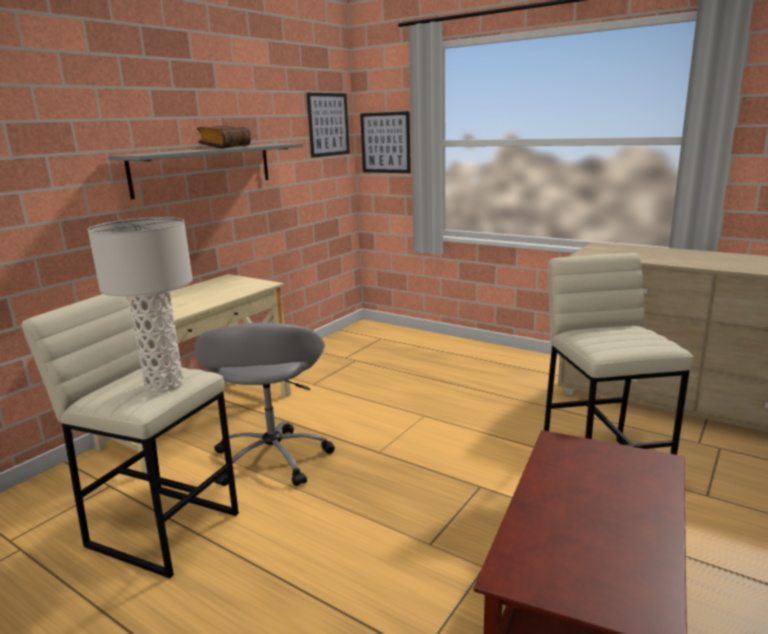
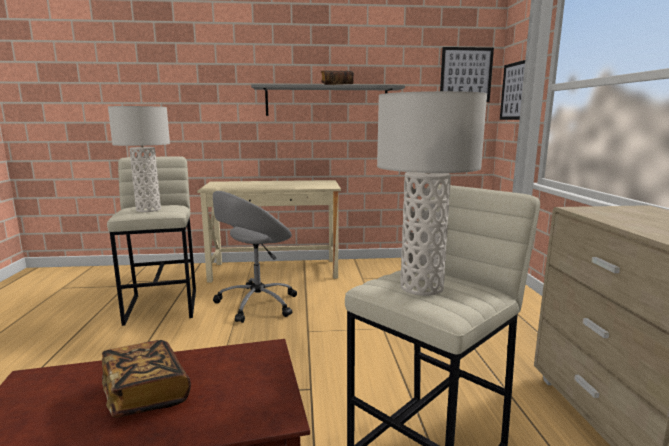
camera: 50 degrees right, 5 degrees down
none -> book [102,340,191,418]
none -> white table lamp [377,91,487,296]

